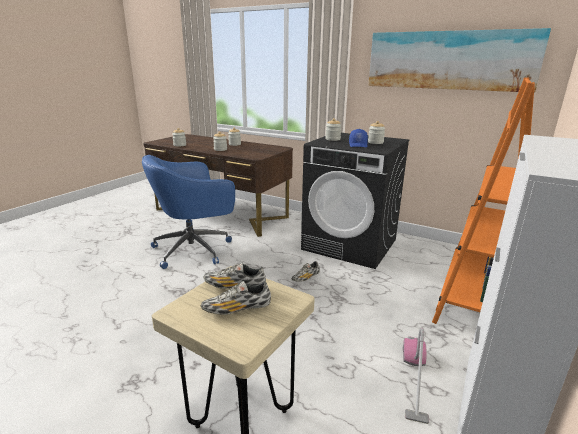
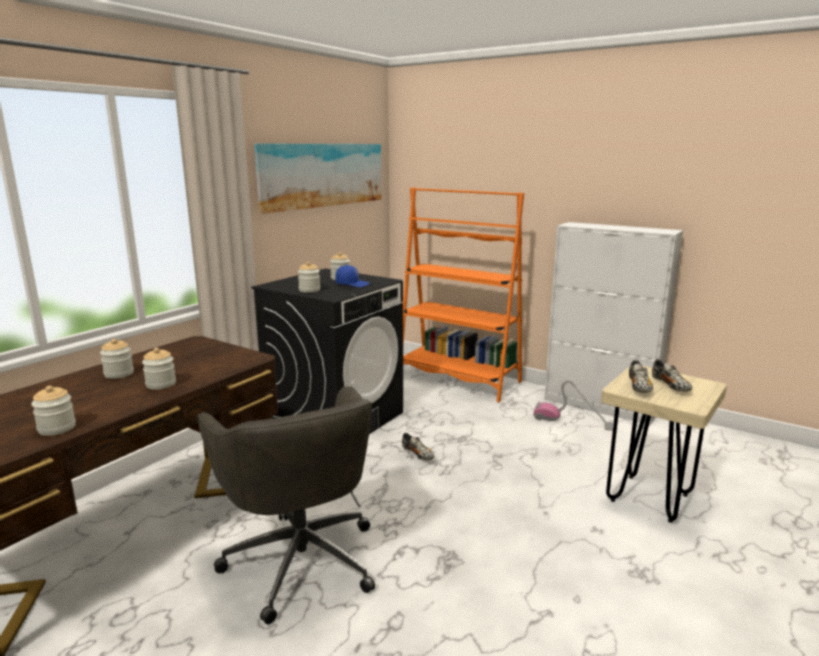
camera: 85 degrees left, 5 degrees down
blue office chair [142,155,235,269] -> grey office chair [197,386,375,624]

